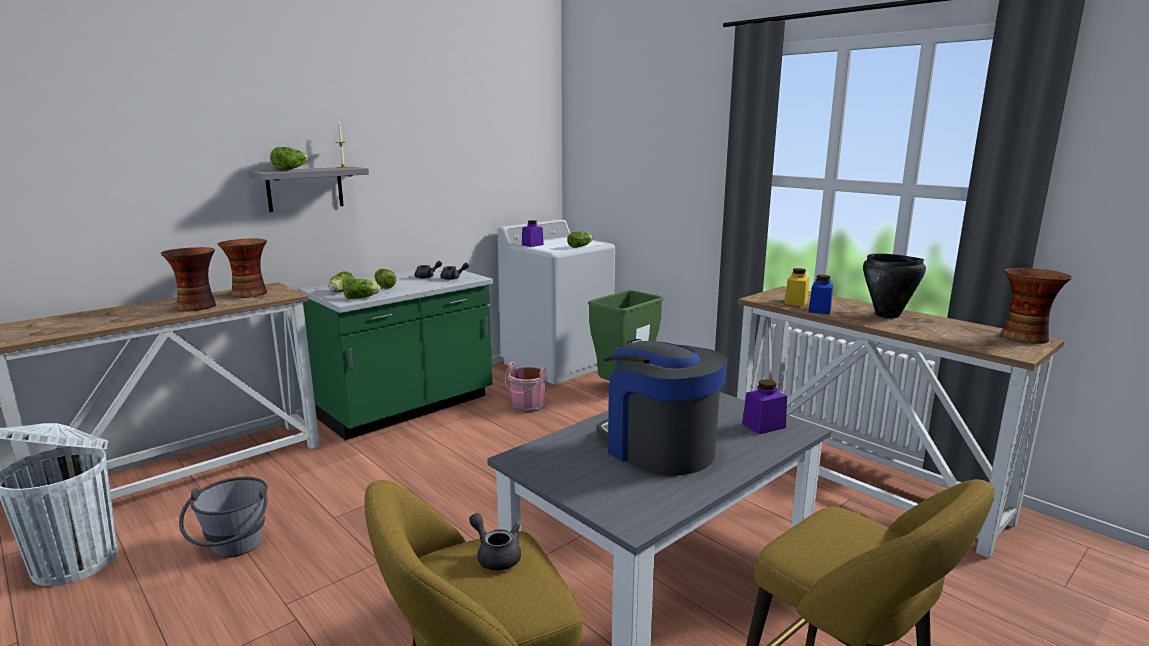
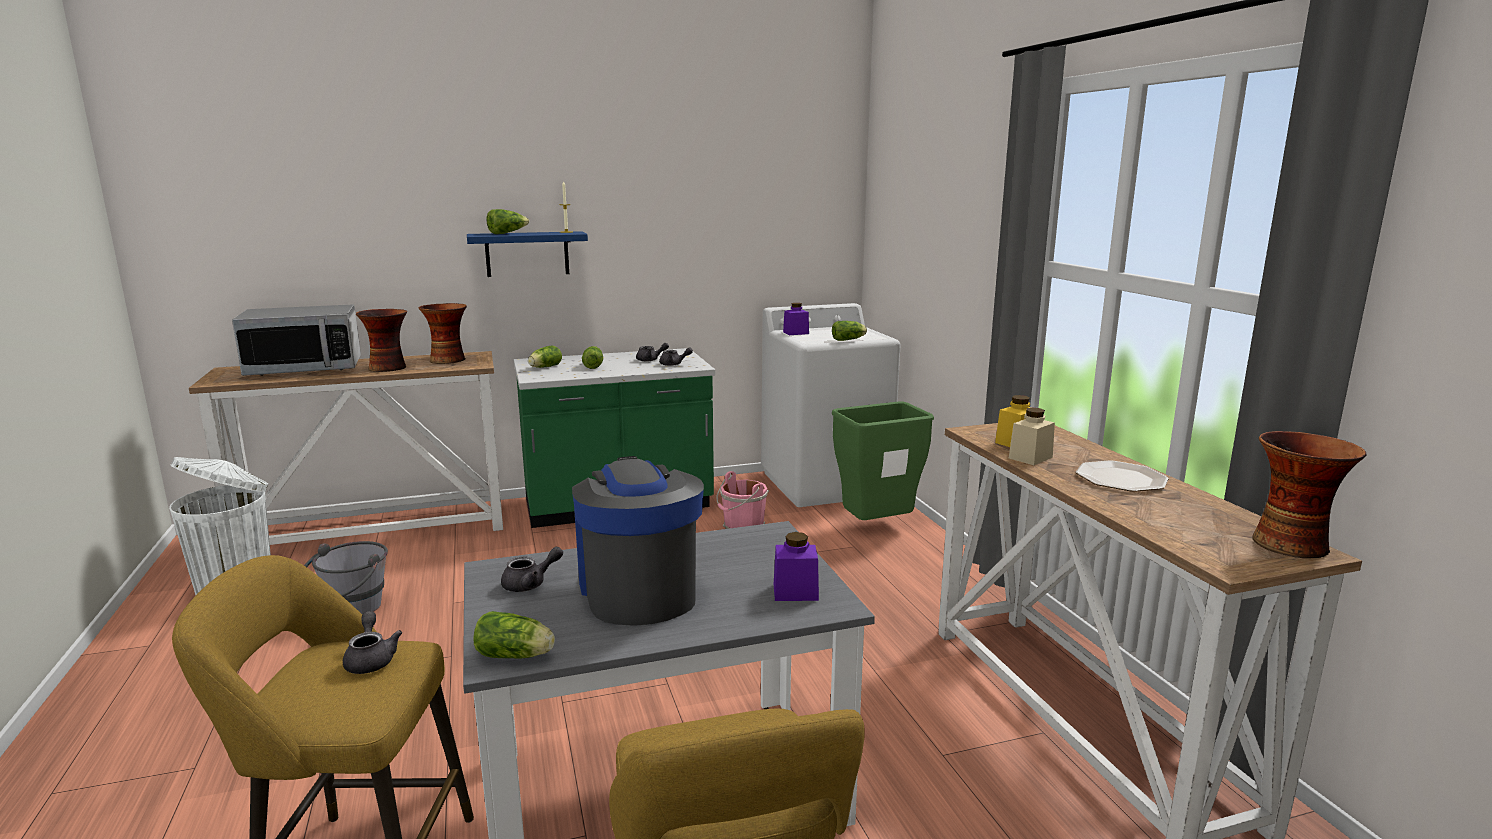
camera: 25 degrees right, 0 degrees up
grey shelf [248,167,369,212] -> blue shelf [467,231,588,277]
lettuce [343,279,380,299] -> lettuce moved to [473,611,555,658]
blue jar [808,275,833,315] -> beige jar [1009,408,1055,465]
black cooking pot [863,254,926,318] -> plate [1076,460,1169,492]
none -> microwave [232,304,361,376]
none -> grey teapot [501,547,563,592]

